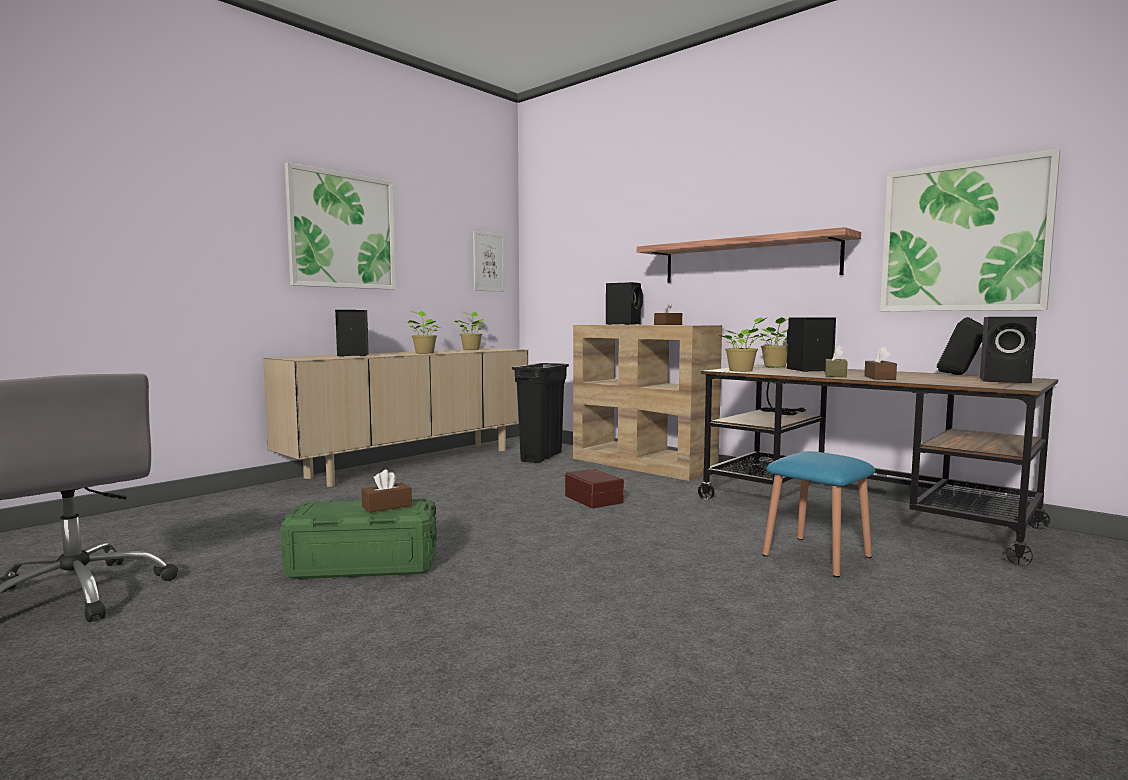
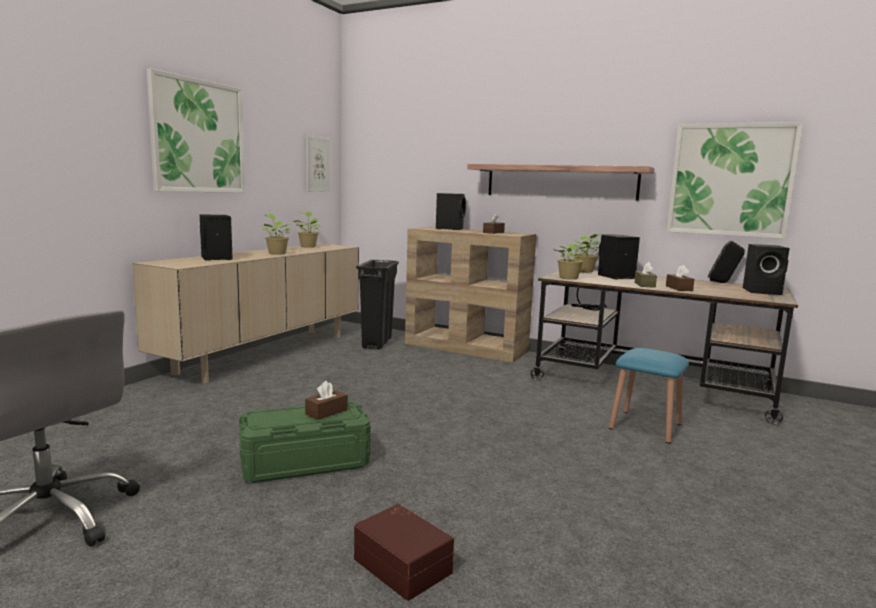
camera: 15 degrees left, 5 degrees up
brown storage box [565,469,624,508] -> brown storage box moved to [354,504,454,601]

